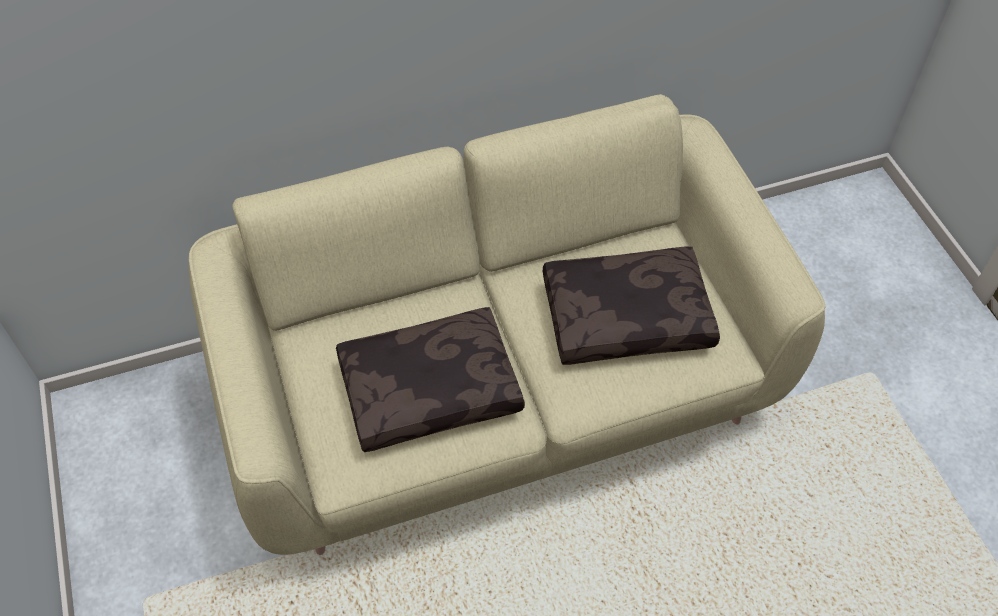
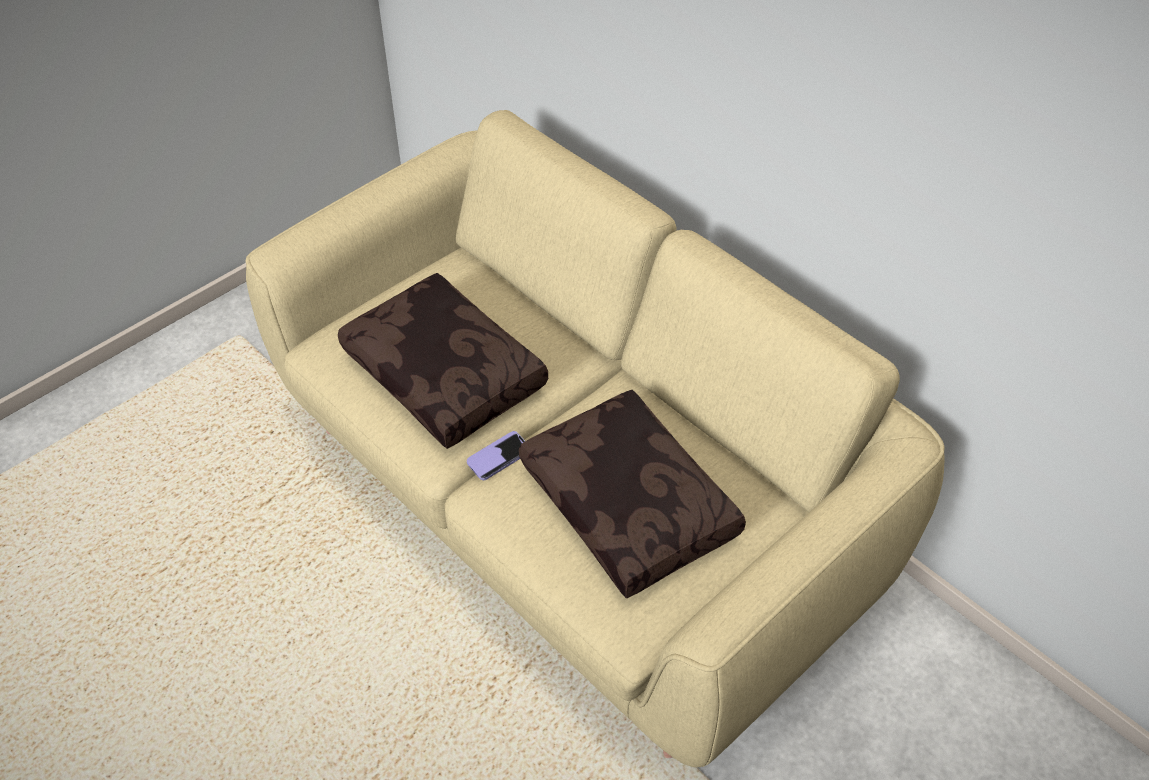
camera: 65 degrees right, 5 degrees down
none -> phone [467,431,525,480]

